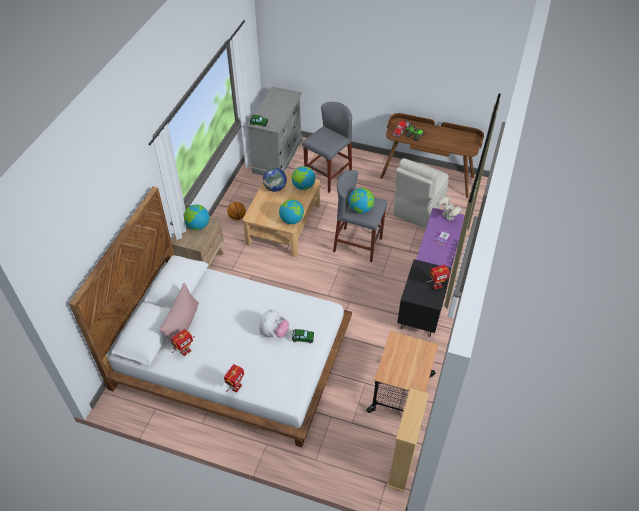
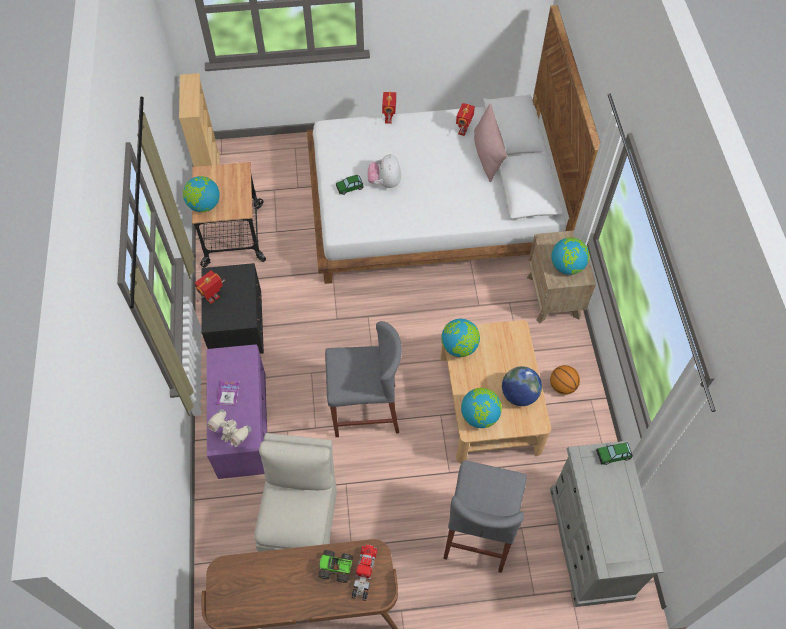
camera: 155 degrees right, 10 degrees up
globe [349,188,374,213] -> globe moved to [183,176,220,212]

